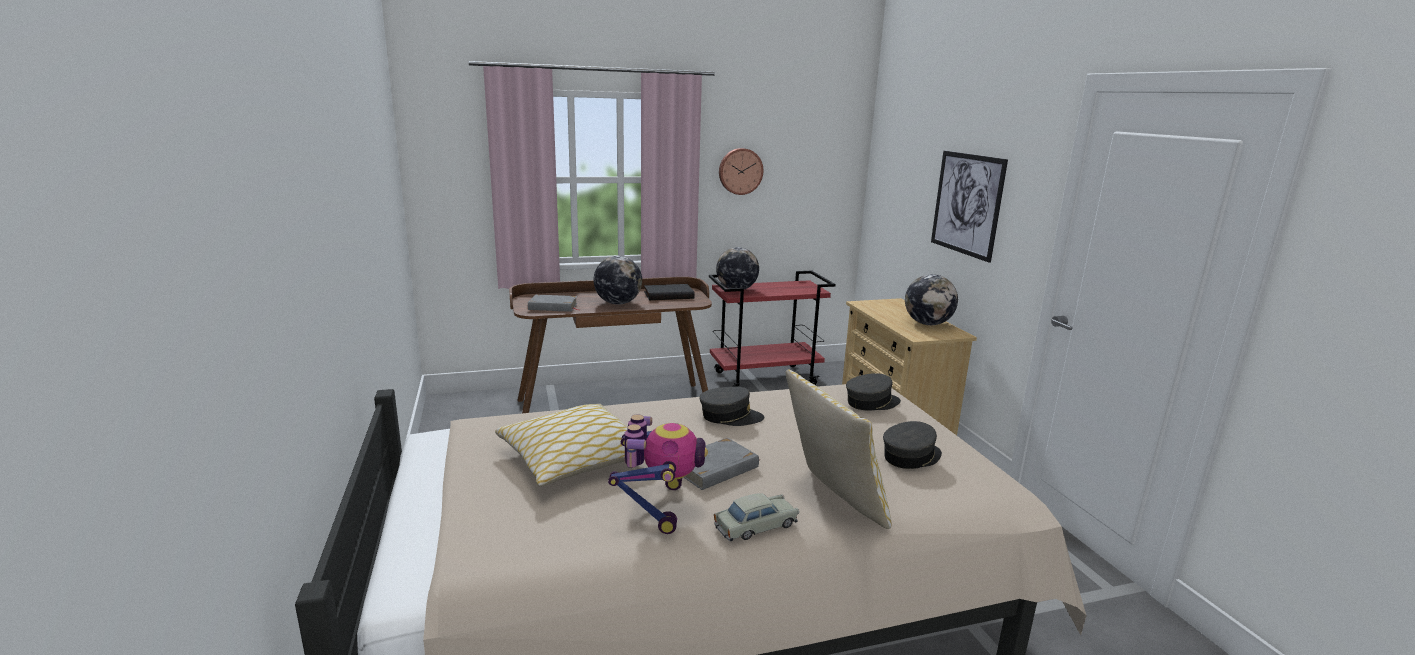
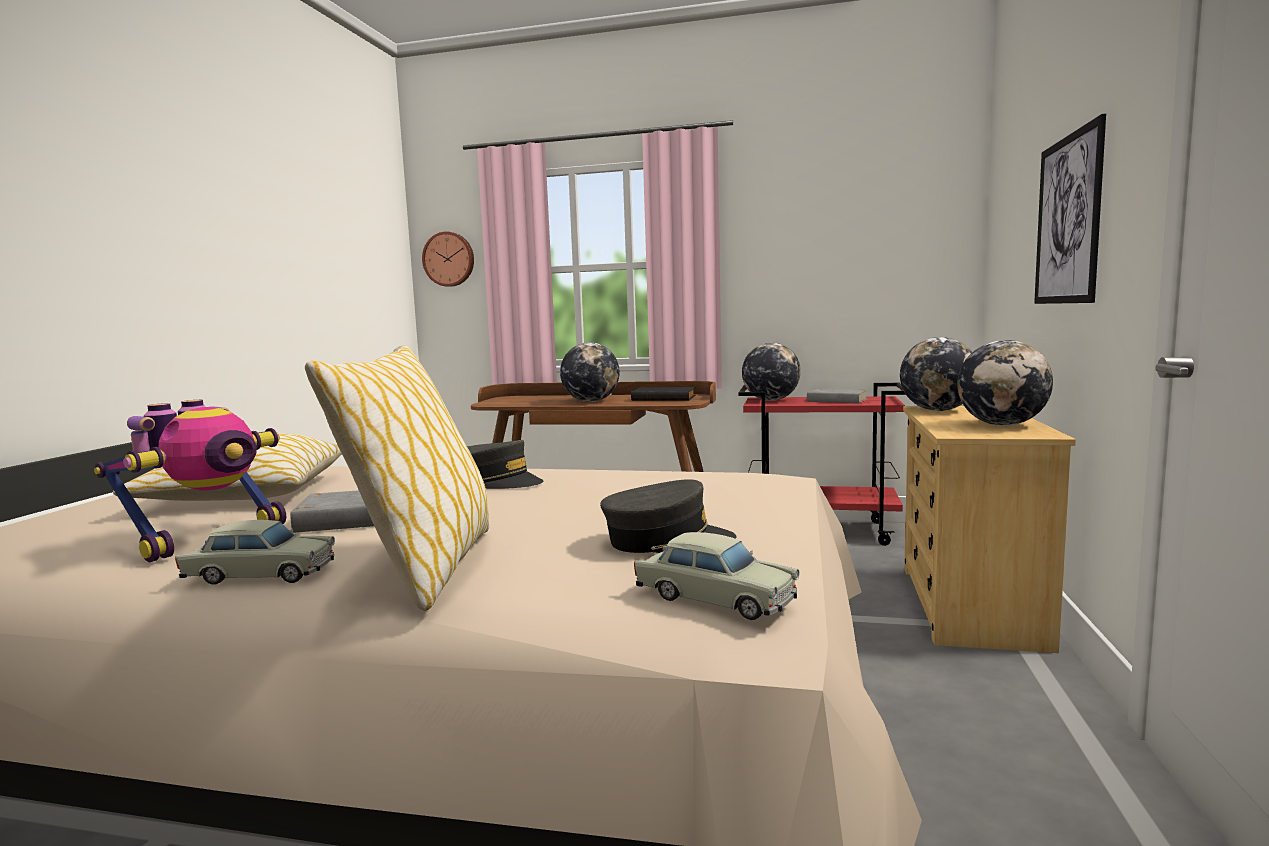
camera: 30 degrees right, 10 degrees down
grey book [528,295,579,312] -> grey book moved to [807,389,869,403]
wall clock [719,148,763,195] -> wall clock moved to [422,232,474,287]
grey cap [846,373,901,411] -> none
none -> beige toy car [634,532,800,620]
none -> globe [900,337,972,411]

